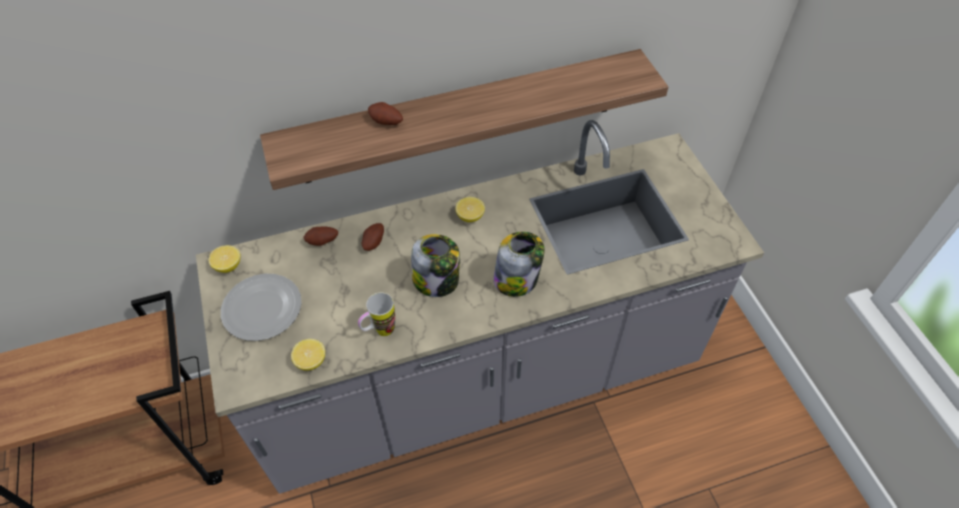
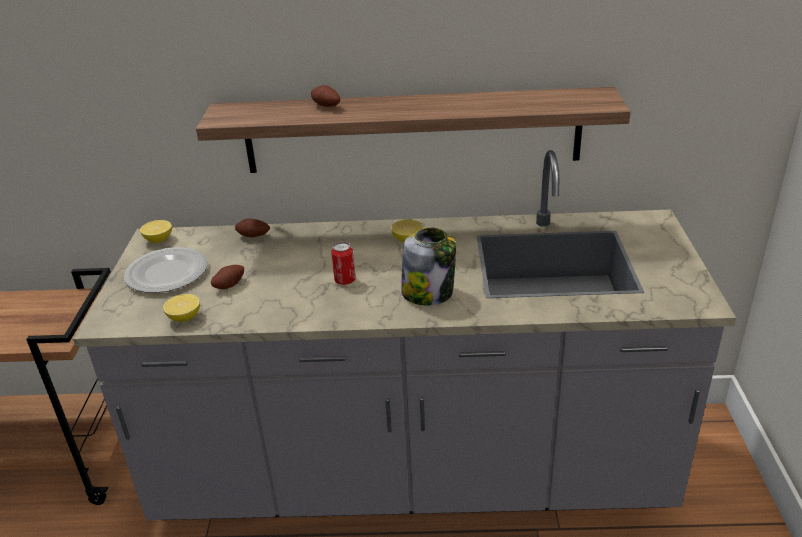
camera: 20 degrees right, 20 degrees down
mug [358,292,395,336] -> none
potato [361,223,384,251] -> potato moved to [211,265,244,289]
jar [411,234,460,297] -> can [331,242,355,285]

